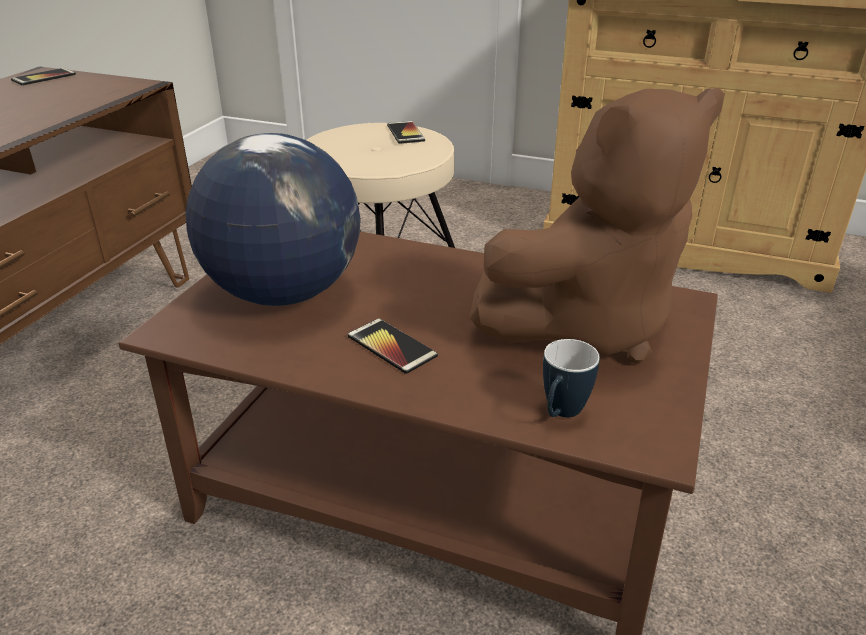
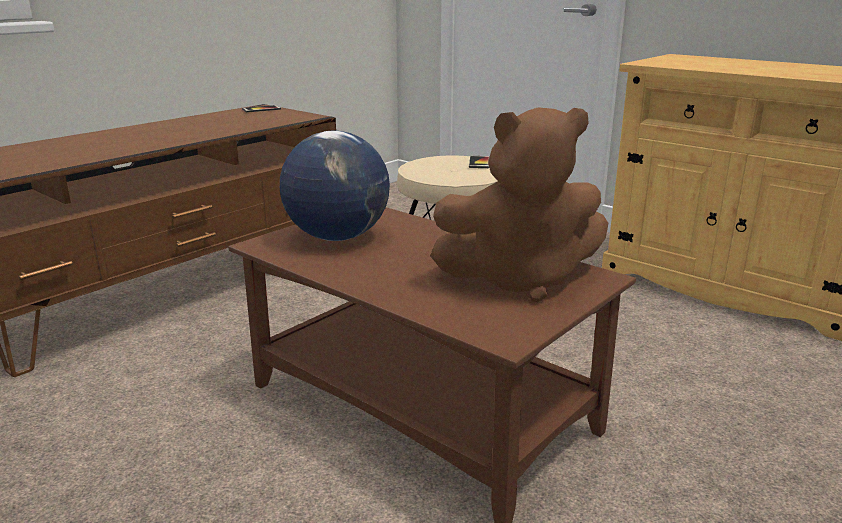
camera: 20 degrees right, 10 degrees down
phone [348,318,438,374] -> none
mug [543,339,600,417] -> none

